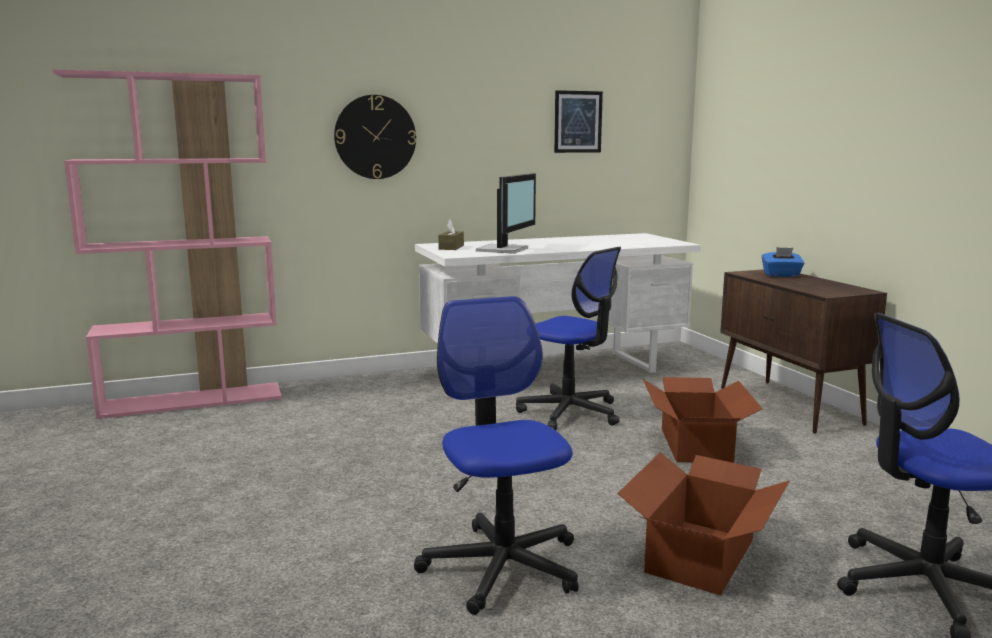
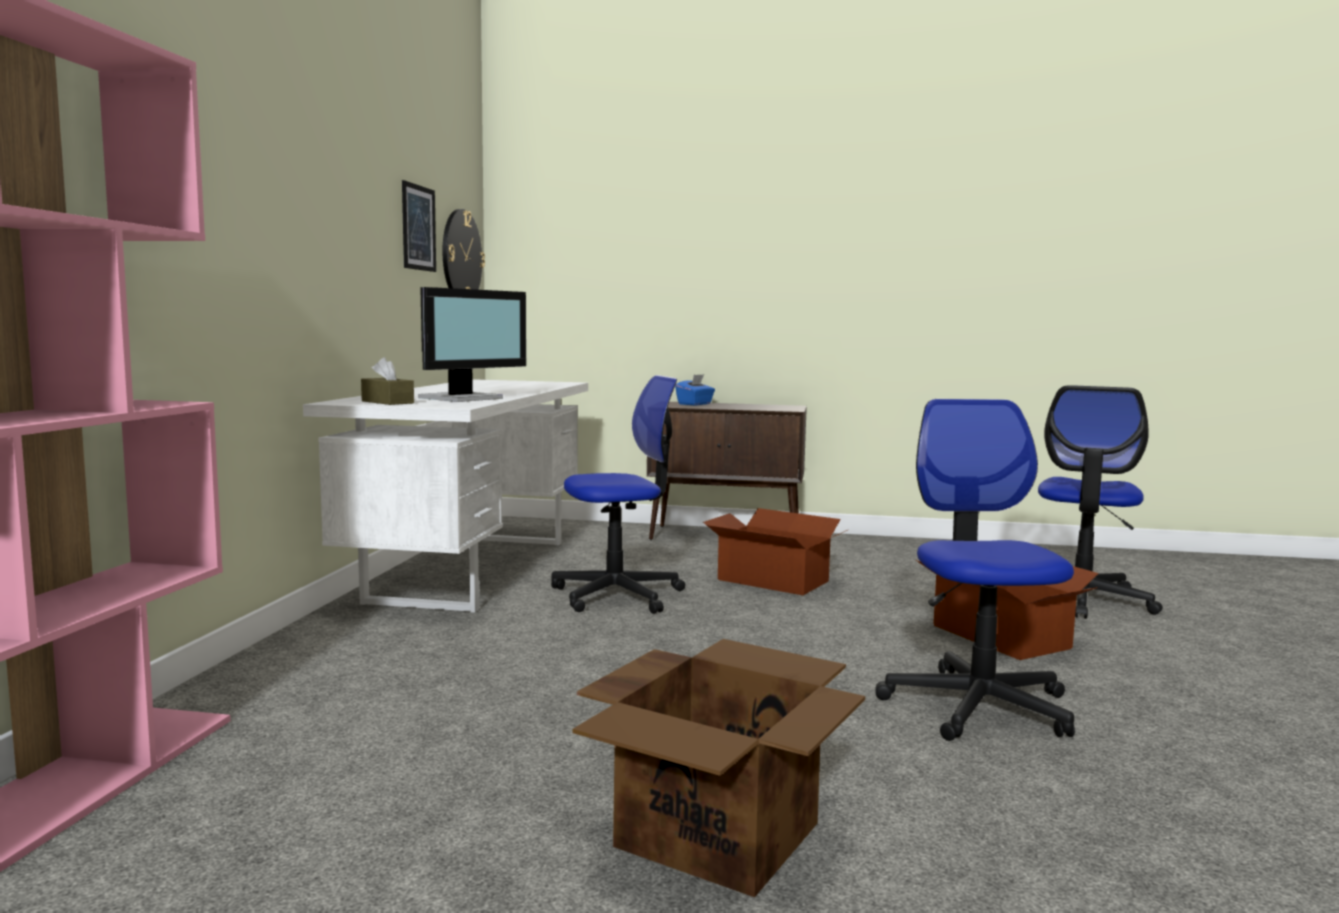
camera: 60 degrees left, 5 degrees down
wall clock [334,95,416,179] -> wall clock moved to [443,209,485,290]
office chair [414,296,579,615] -> office chair turned 75 degrees clockwise [875,399,1075,741]
monitor [476,173,536,254] -> monitor turned 75 degrees clockwise [418,287,526,402]
none -> cardboard box [573,639,865,897]

